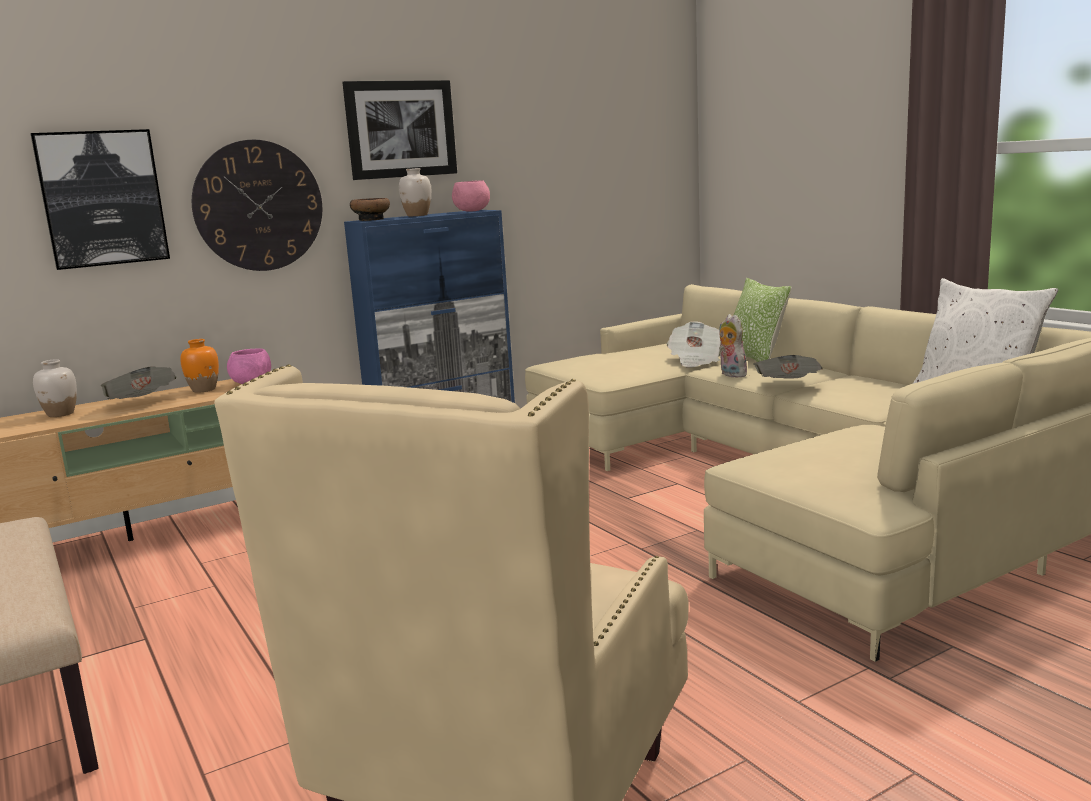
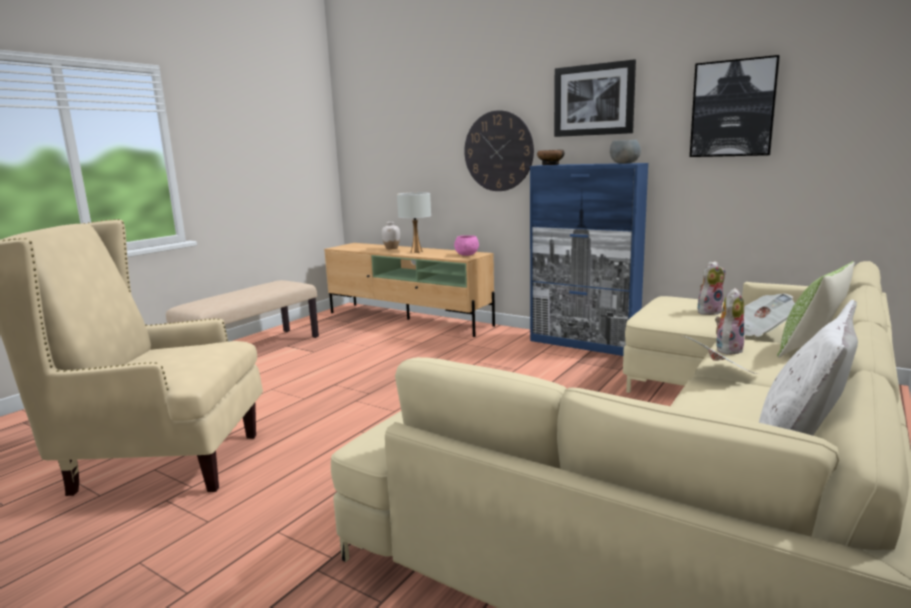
camera: 65 degrees right, 0 degrees up
picture [31,129,170,270] -> picture moved to [690,55,780,157]
newspaper [101,366,177,399] -> white table lamp [397,192,431,253]
orange vase [180,339,219,393] -> none
white vase [399,168,431,216] -> none
pink bowl [452,180,490,211] -> grey bowl [610,139,641,164]
none -> plush toy [697,261,725,315]

